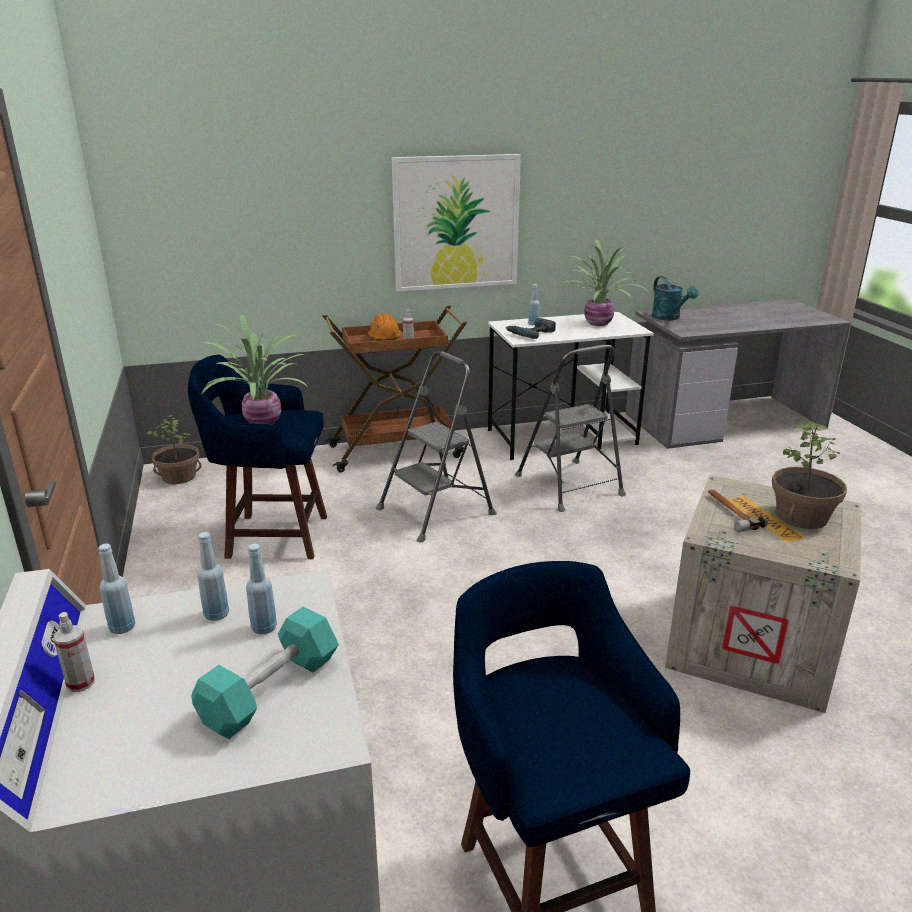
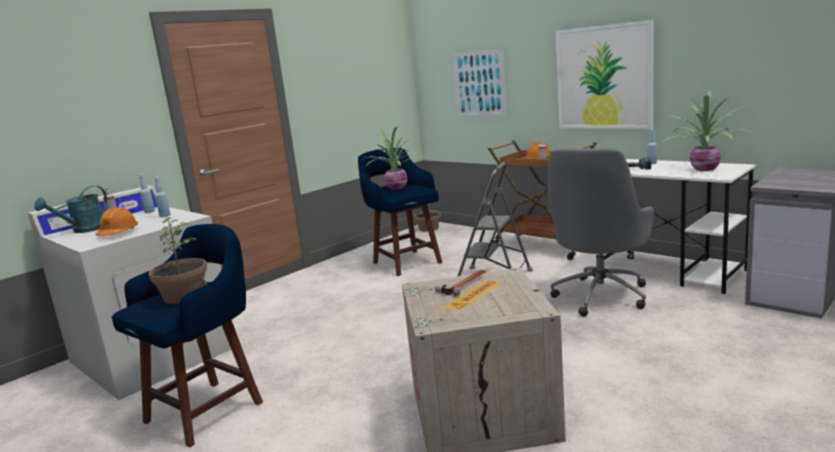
camera: 60 degrees right, 10 degrees down
turquoise dumbbell [191,607,339,739] -> orange hard hat [96,207,138,236]
blue bottle [246,544,277,634] -> none
grey step ladder [515,345,626,512] -> grey office chair [548,148,654,317]
turquoise watering can [652,276,698,320] -> turquoise watering can moved to [34,186,107,233]
potted plant [772,422,847,529] -> potted plant moved to [148,217,207,304]
none -> picture [452,49,507,116]

